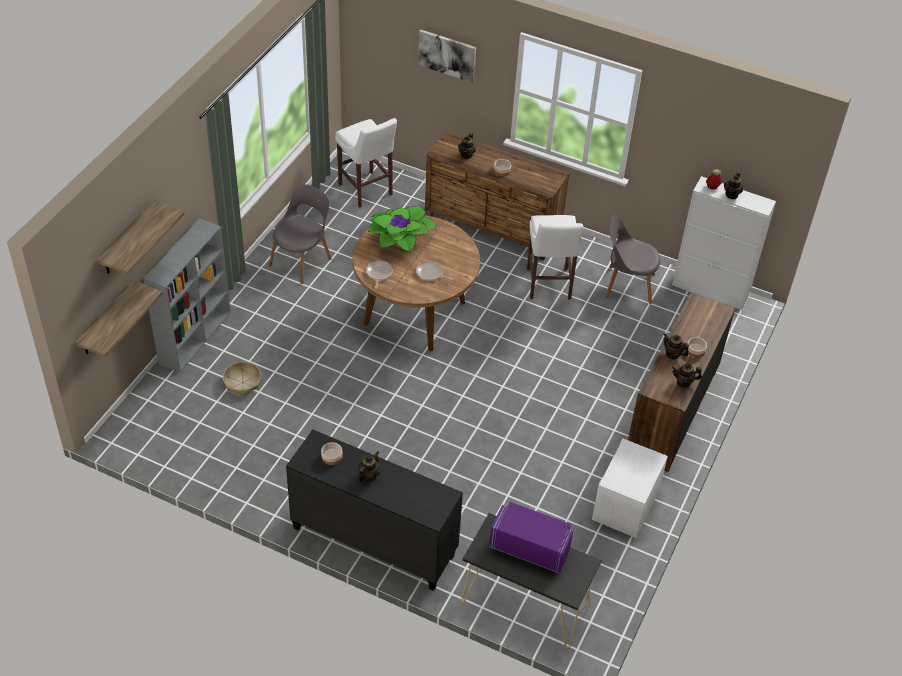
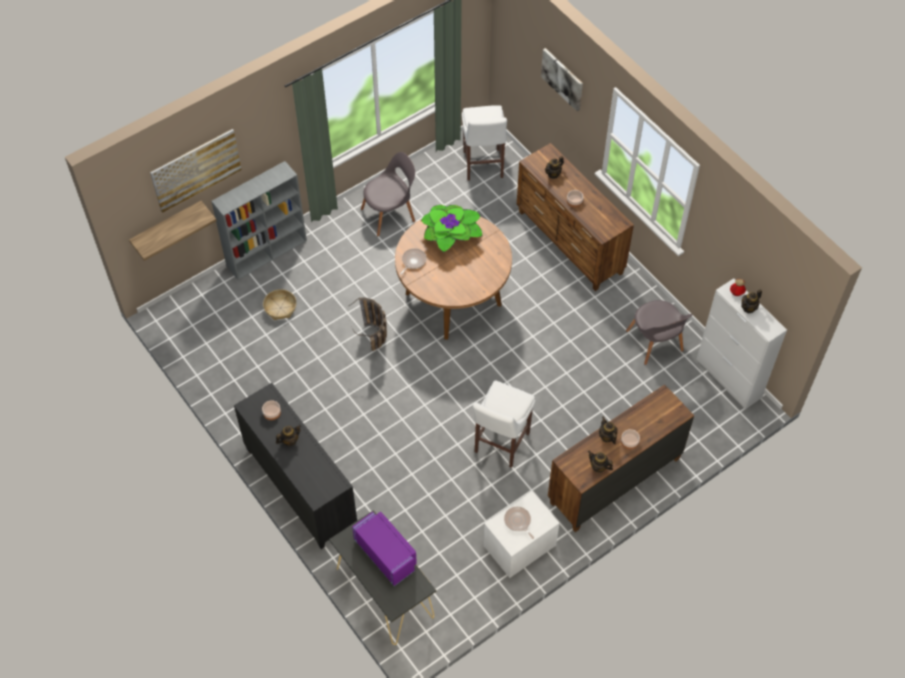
camera: 30 degrees right, 10 degrees up
shelf [97,201,184,275] -> picture [150,129,242,213]
frying pan [416,261,453,281] -> frying pan moved to [504,507,534,539]
white stool [527,215,583,299] -> white stool moved to [473,381,535,468]
grey chair [605,215,660,304] -> grey chair turned 150 degrees counterclockwise [626,300,692,365]
none -> basket [348,297,387,351]

